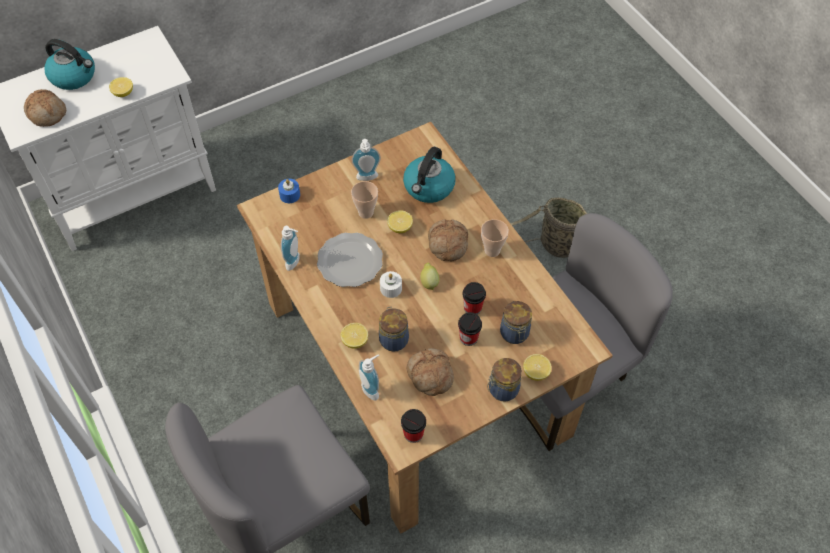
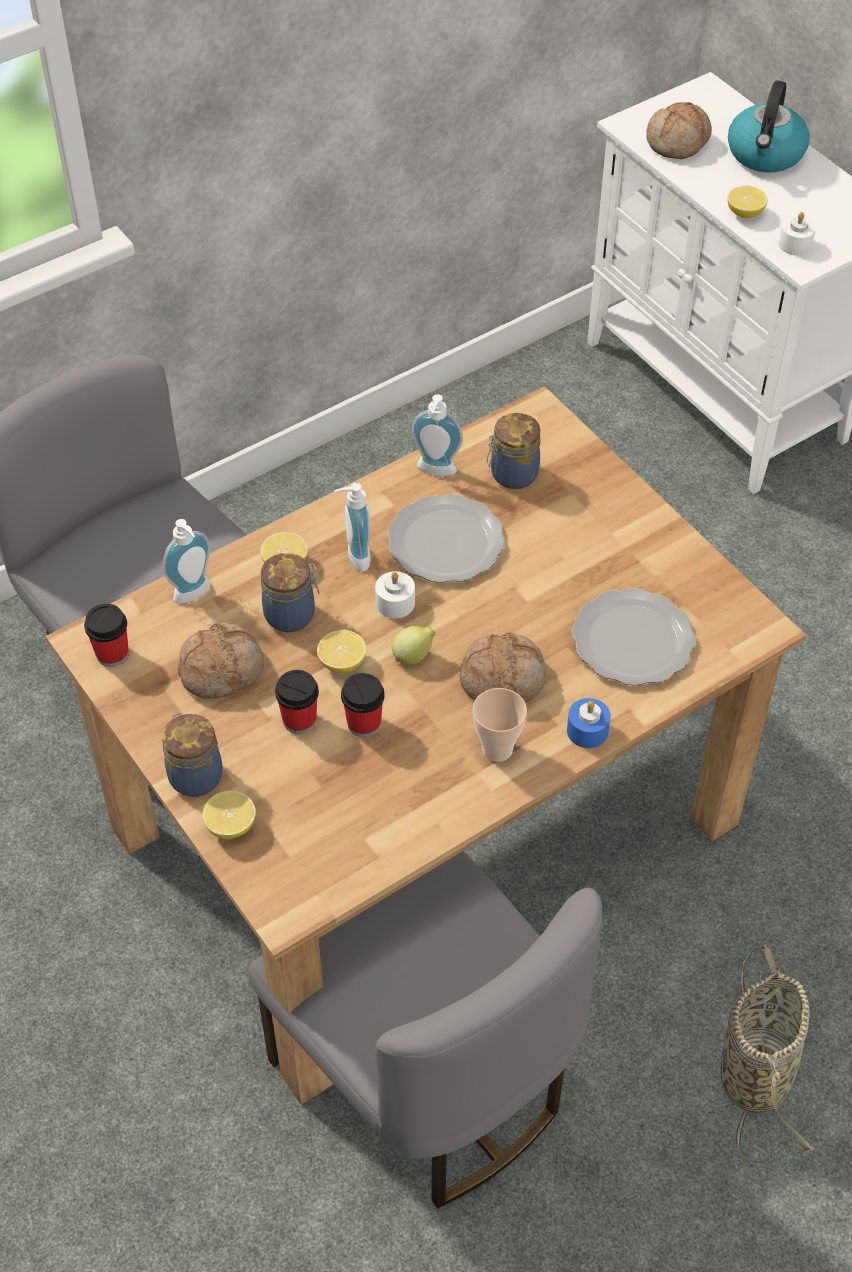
camera: 85 degrees right, 5 degrees down
blue candle [278,179,300,203] -> blue candle moved to [567,698,611,748]
soap dispenser [351,139,381,181] -> soap dispenser moved to [334,483,370,572]
cup [351,181,378,219] -> none
lemon [387,210,413,233] -> lemon moved to [317,630,366,673]
kettle [403,147,456,203] -> plate [572,588,696,686]
jar [500,301,532,344] -> jar moved to [487,413,540,489]
none -> white candle [779,212,816,256]

